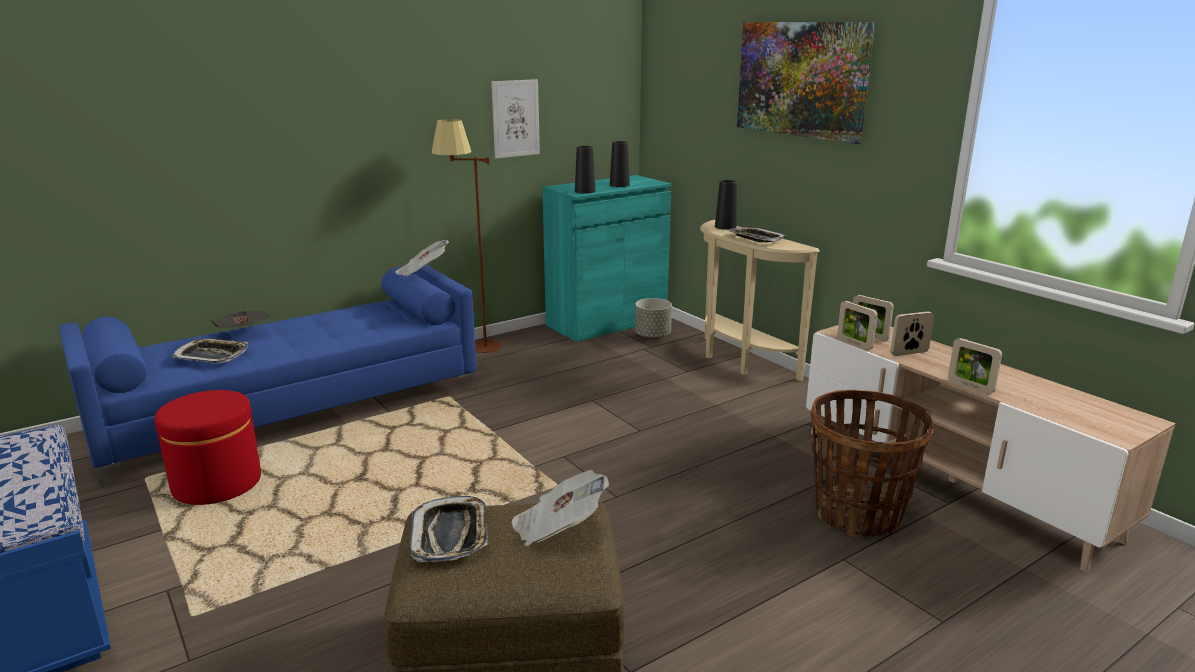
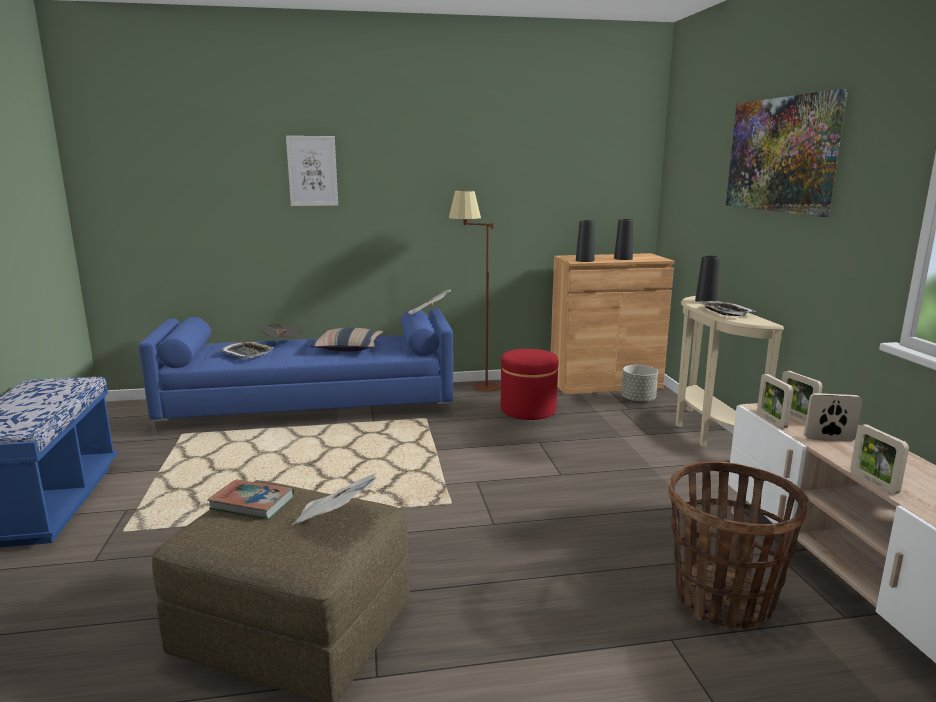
camera: 25 degrees right, 5 degrees down
red ottoman [154,390,261,505] -> red ottoman moved to [501,349,559,420]
tray [409,496,488,562] -> book [207,480,294,520]
picture [491,79,540,159] -> picture moved to [286,136,338,206]
turquoise cabinet [542,175,671,342] -> brown cabinet [551,253,674,395]
none -> pillow [310,327,383,351]

